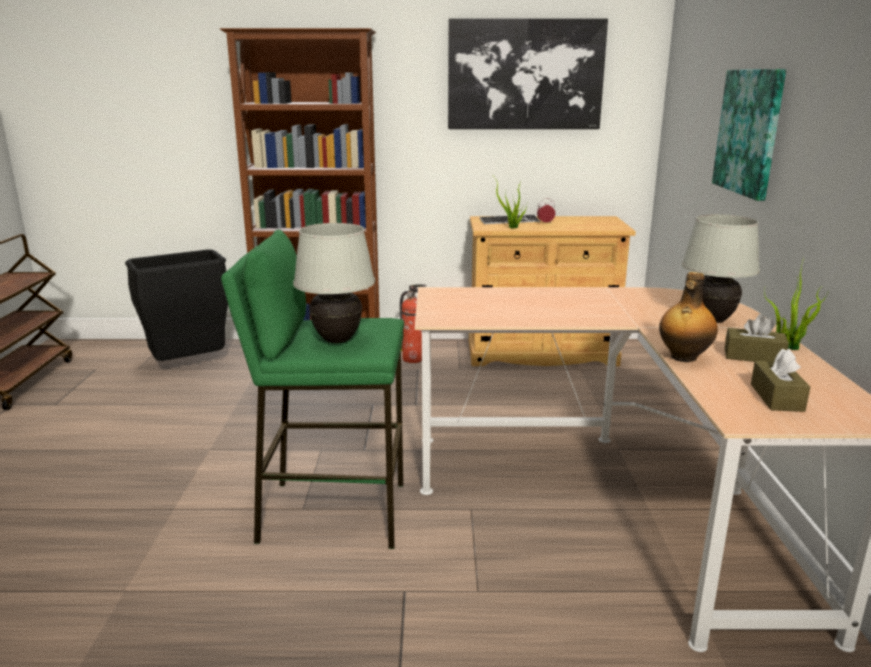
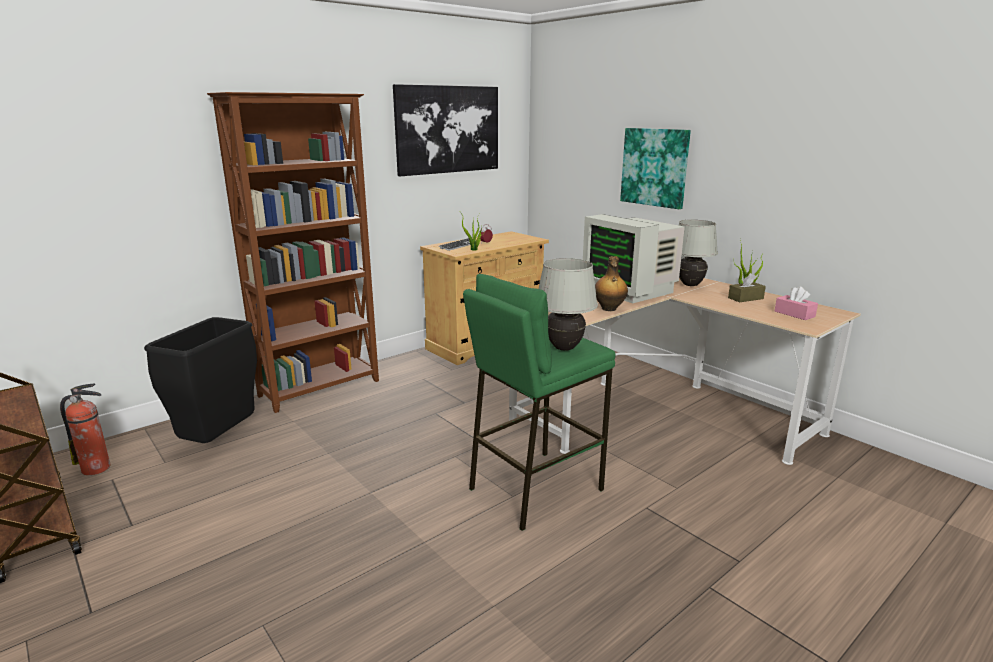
camera: 40 degrees left, 0 degrees up
fire extinguisher [400,284,426,363] -> fire extinguisher moved to [60,383,111,475]
bottle [659,272,718,362] -> bottle moved to [595,256,628,311]
brown tissue box [751,349,810,412] -> pink tissue box [775,286,818,320]
none -> monitor [583,214,685,303]

